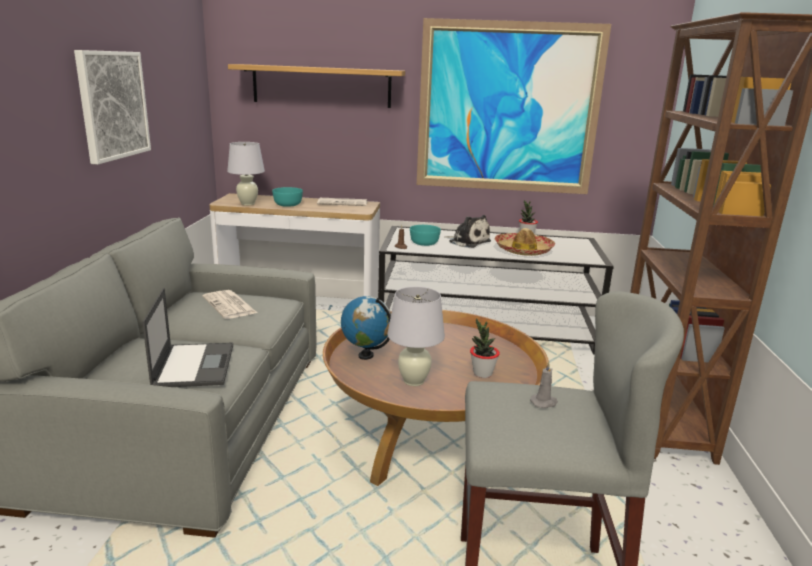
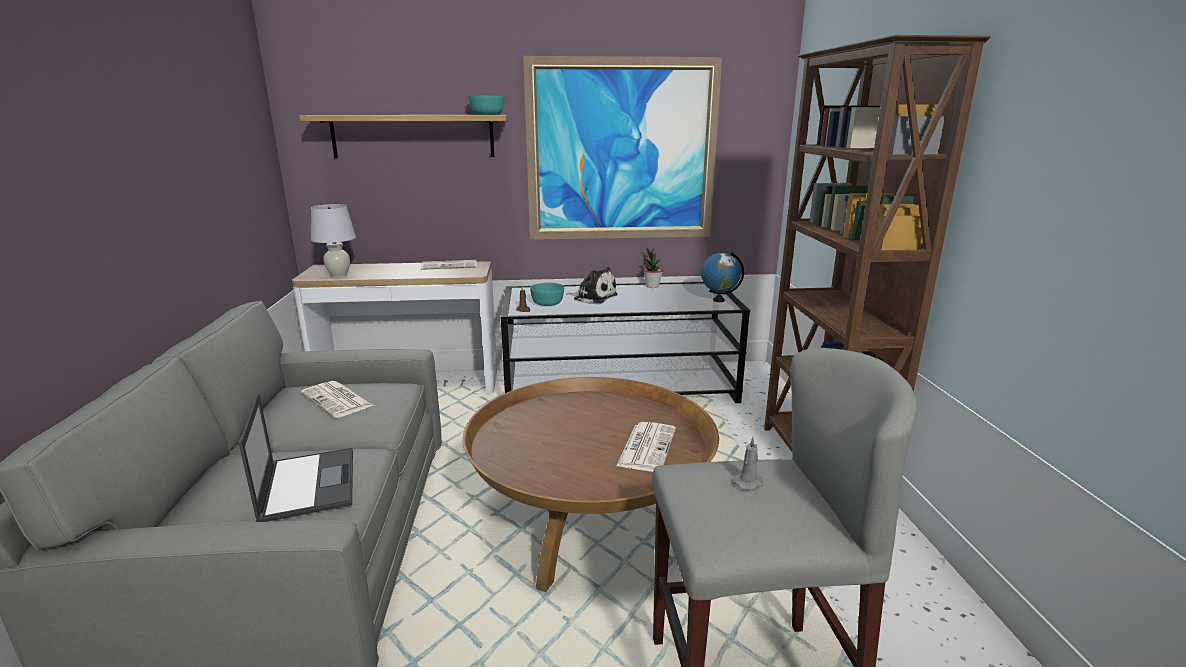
camera: 10 degrees left, 0 degrees up
picture [74,50,151,165] -> none
turquoise bowl [272,187,303,207] -> turquoise bowl moved to [469,96,504,115]
globe [341,296,391,360] -> globe moved to [701,252,744,302]
white table lamp [387,287,445,386] -> none
potted plant [470,318,500,378] -> newspaper [616,422,676,472]
hat [495,228,555,256] -> none

